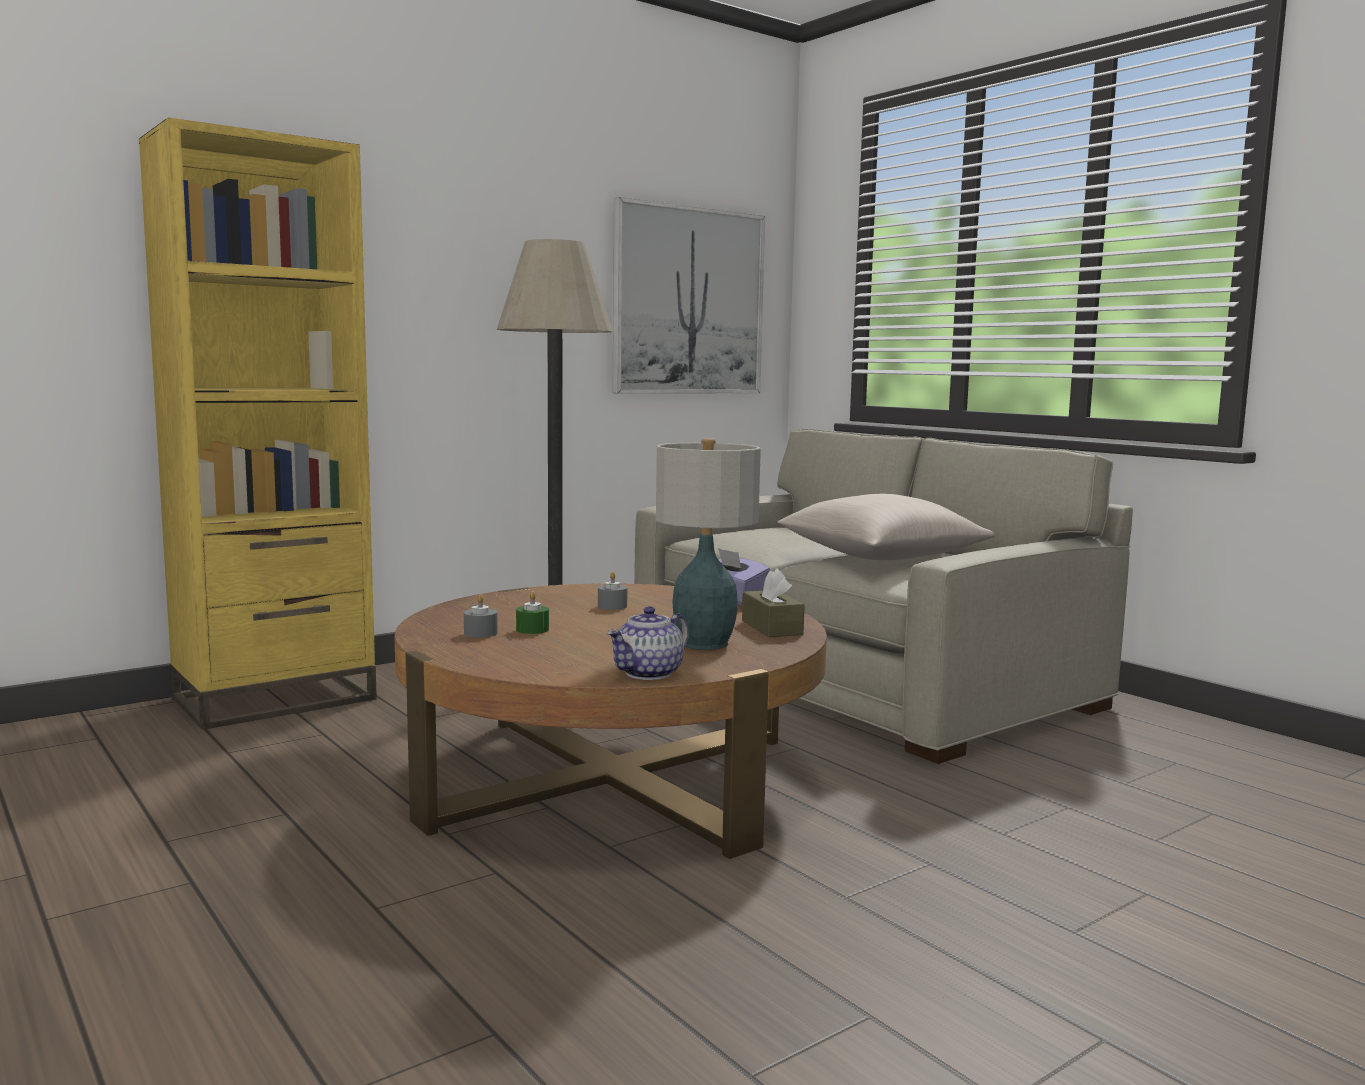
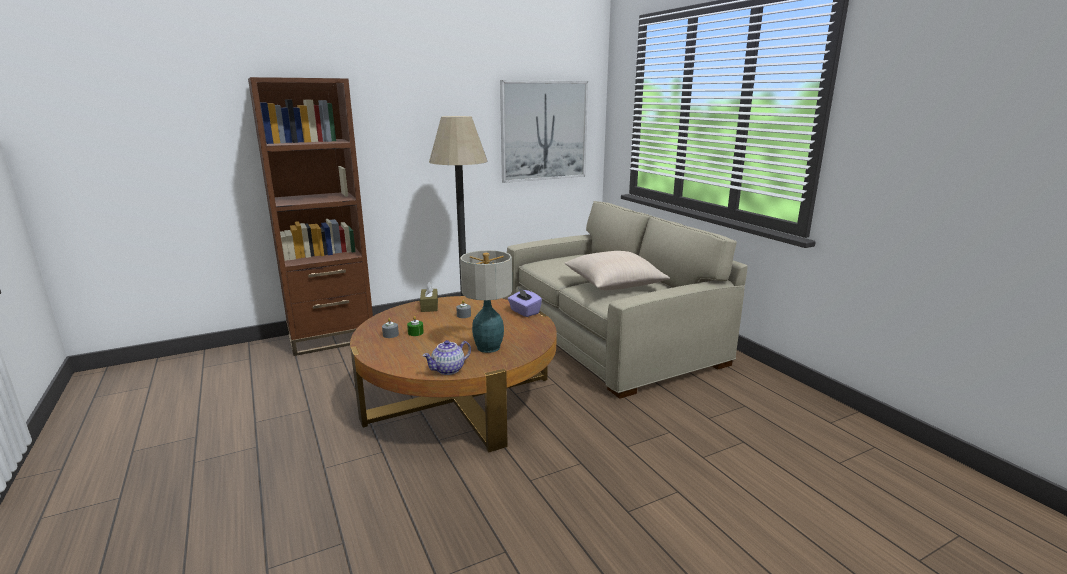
camera: 10 degrees right, 10 degrees up
yellow bookcase [139,117,377,730] -> brown bookcase [248,77,373,356]
brown tissue box [742,568,805,637] -> brown tissue box moved to [420,282,438,312]

